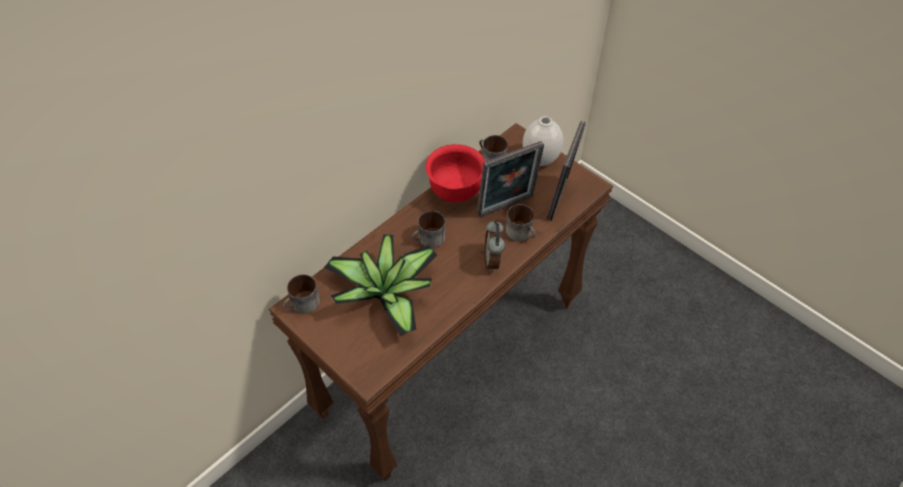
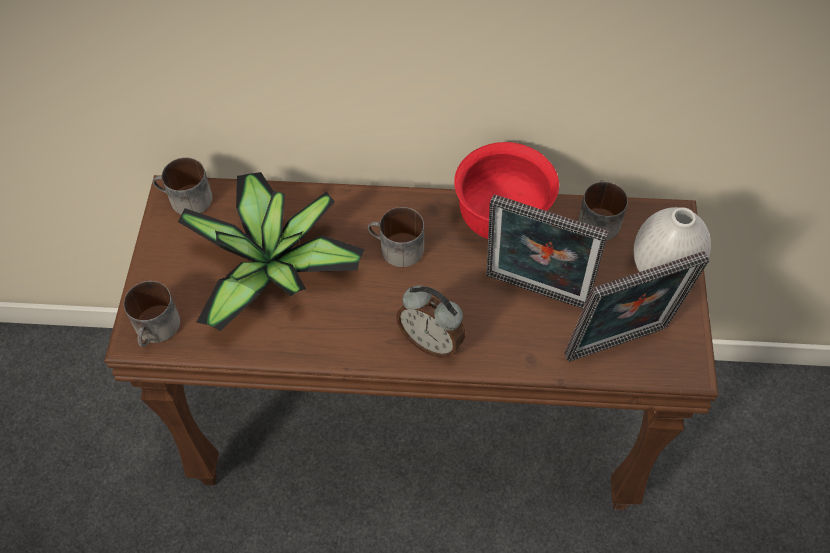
camera: 50 degrees right, 5 degrees up
alarm clock [484,220,505,272] -> alarm clock turned 105 degrees counterclockwise [396,285,465,358]
mug [506,204,536,241] -> mug moved to [124,281,180,347]

